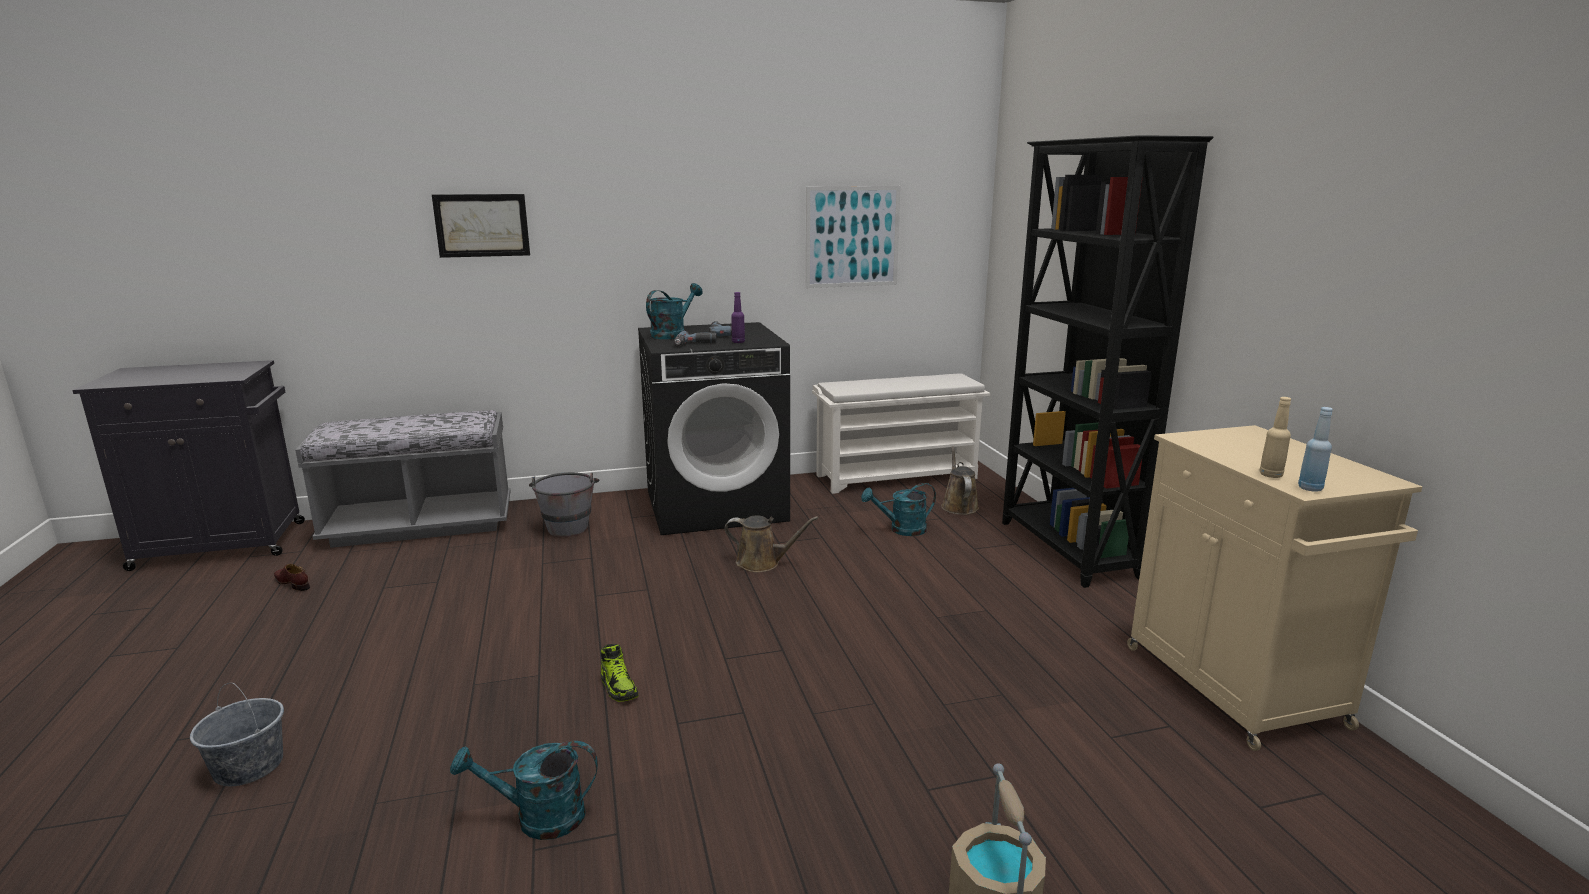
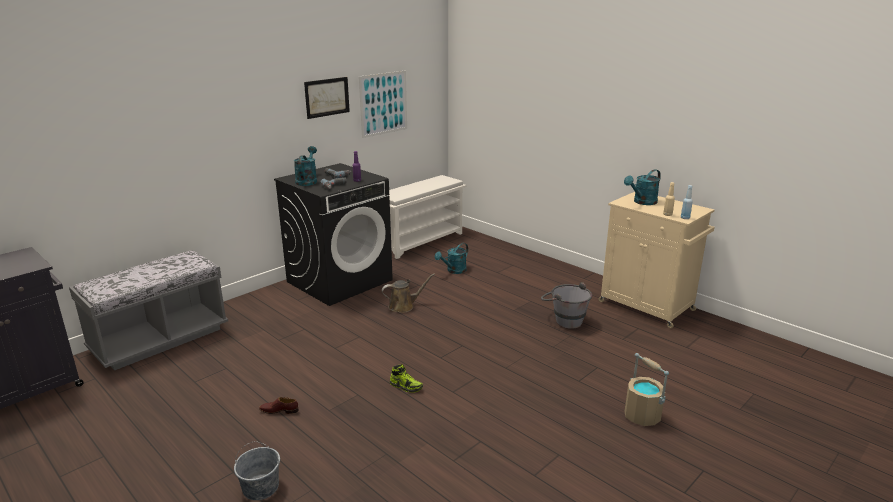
camera: 30 degrees left, 5 degrees up
brown shoe [274,564,310,591] -> brown shoe moved to [259,397,299,414]
picture [432,194,530,258] -> picture moved to [304,77,350,119]
turquoise watering can [450,741,598,840] -> turquoise watering can moved to [624,169,661,205]
grey bucket [529,472,599,537] -> grey bucket moved to [541,282,592,329]
brown watering can [941,446,979,515] -> none
black bookcase [1002,135,1214,588] -> none

